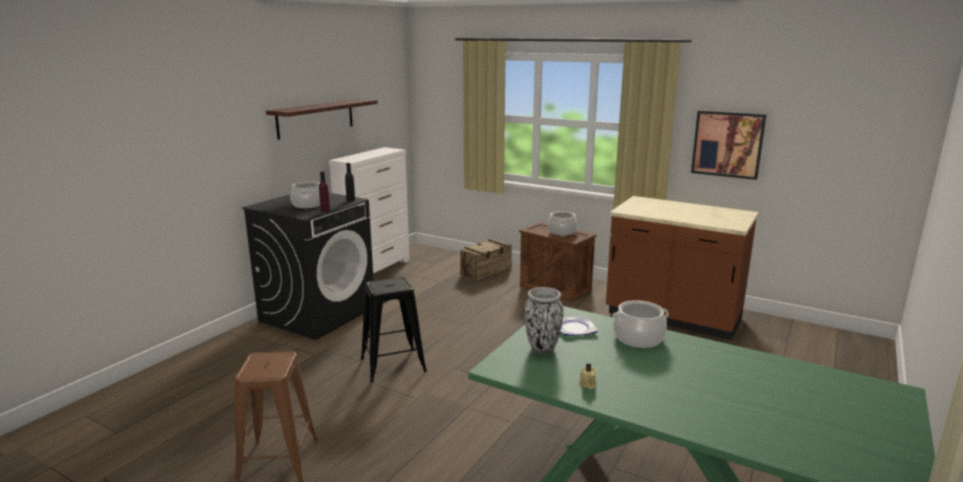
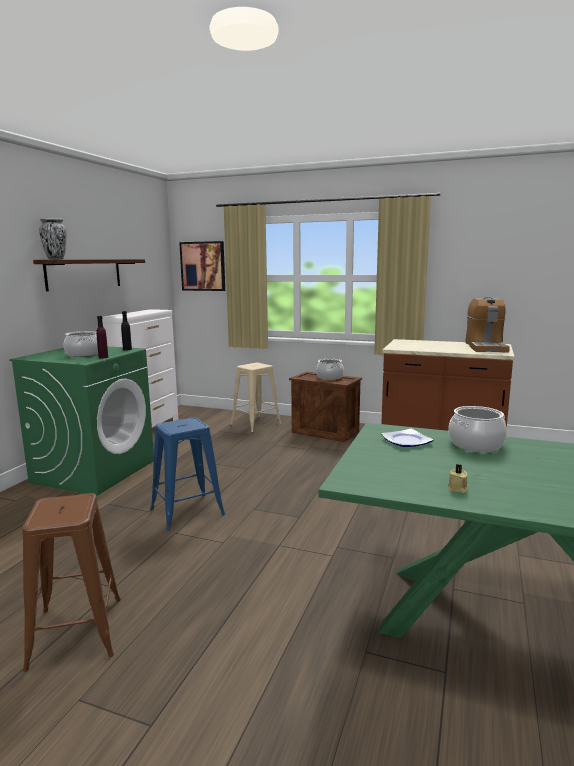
camera: 10 degrees left, 5 degrees down
black washing machine [242,193,374,340] -> green washing machine [9,346,154,496]
black stool [361,277,427,382] -> blue stool [151,418,225,531]
crate [460,238,512,282] -> beige stool [231,363,281,432]
vase [524,287,564,354] -> vase moved to [39,218,67,260]
picture [691,110,767,180] -> picture moved to [179,241,225,291]
none -> coffee machine [465,297,510,352]

